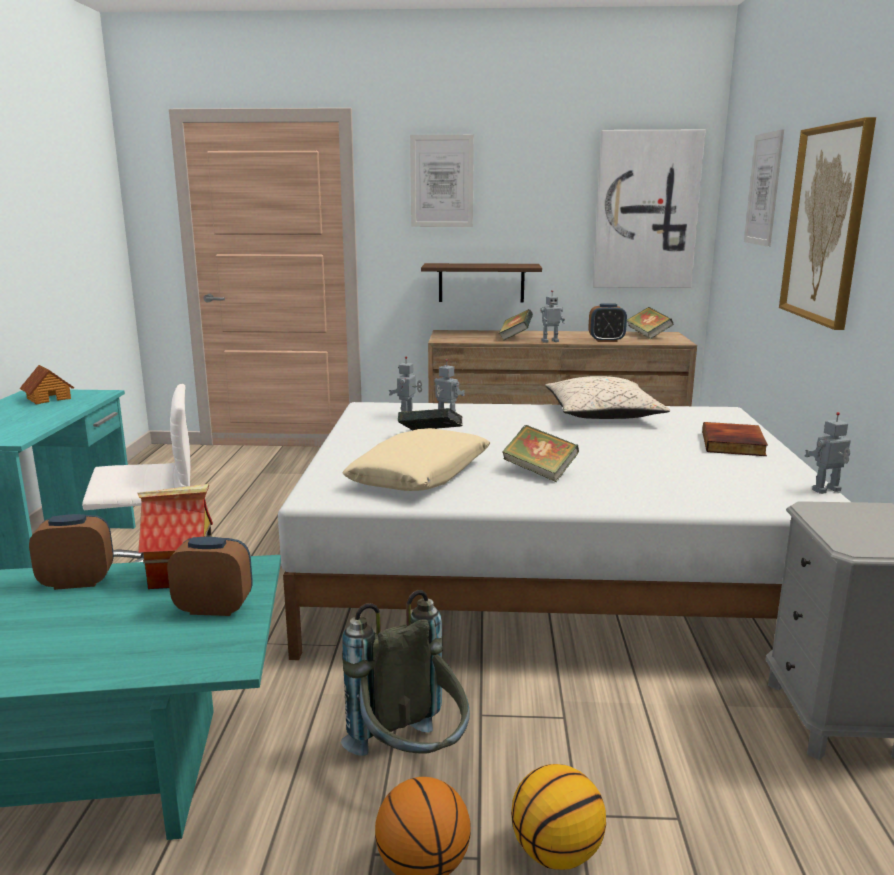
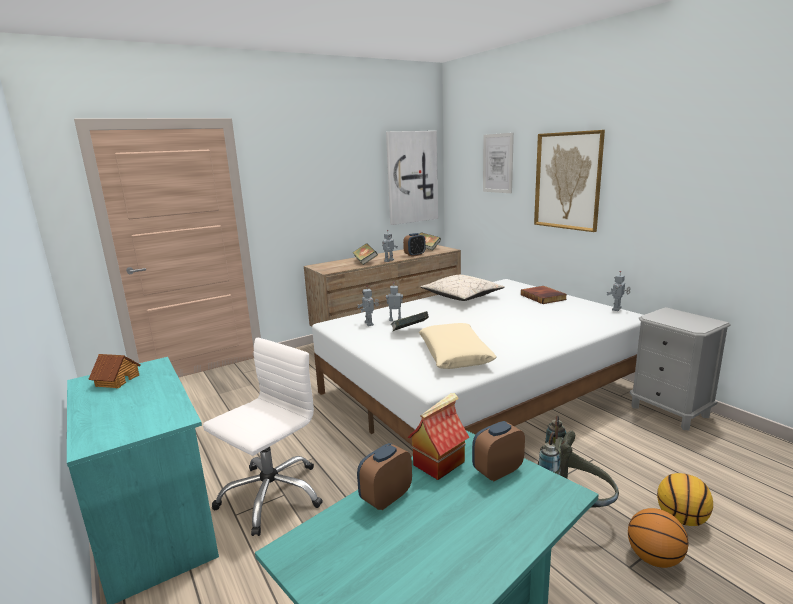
camera: 35 degrees left, 0 degrees up
picture [410,135,474,227] -> none
shelf [421,263,542,302] -> none
book [502,425,579,482] -> none

